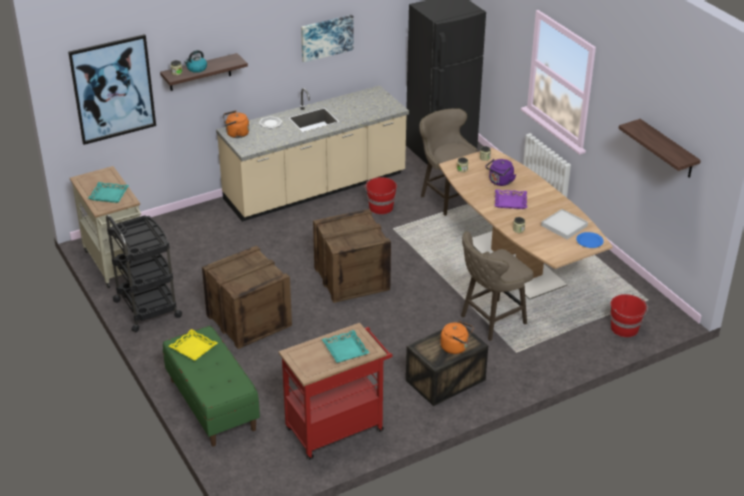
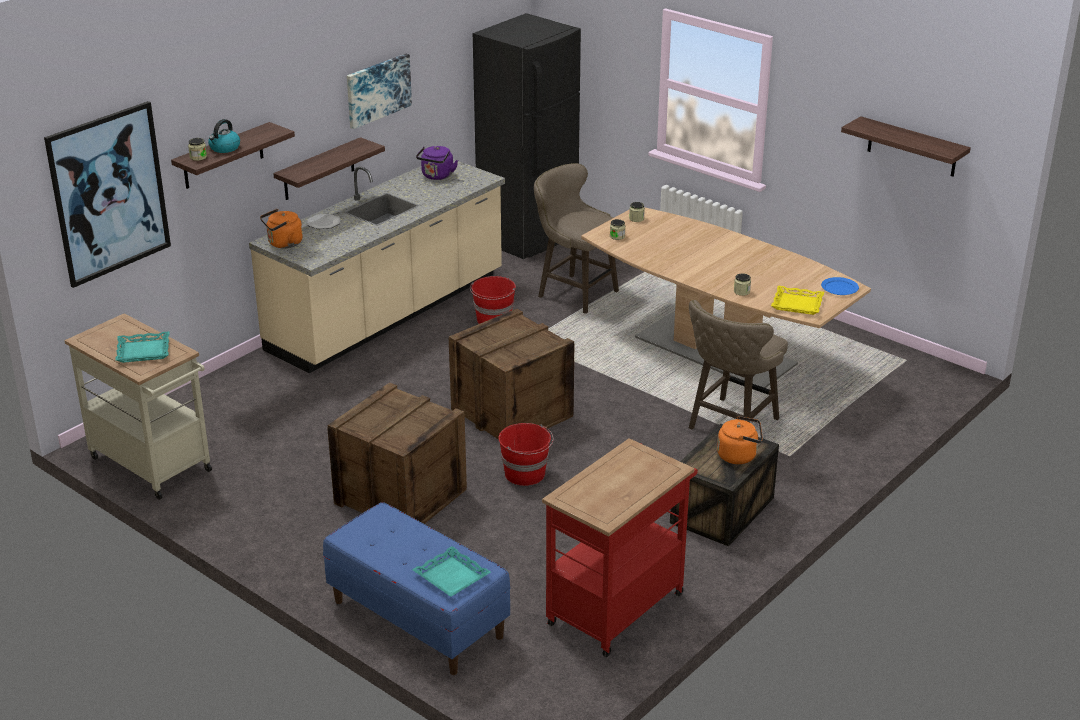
camera: 20 degrees left, 5 degrees down
black cart [106,215,182,332] -> none
green bench [163,326,260,446] -> blue bench [323,502,510,675]
yellow tray [169,329,217,361] -> yellow tray moved to [771,286,824,315]
turquoise tray [322,330,369,363] -> turquoise tray moved to [412,546,491,597]
purple kettle [486,159,516,186] -> purple kettle moved to [416,146,458,180]
purple tray [495,189,527,209] -> none
white tray [541,209,588,239] -> none
red bucket [610,294,648,337] -> red bucket moved to [498,423,553,486]
none -> shelf [273,137,385,200]

